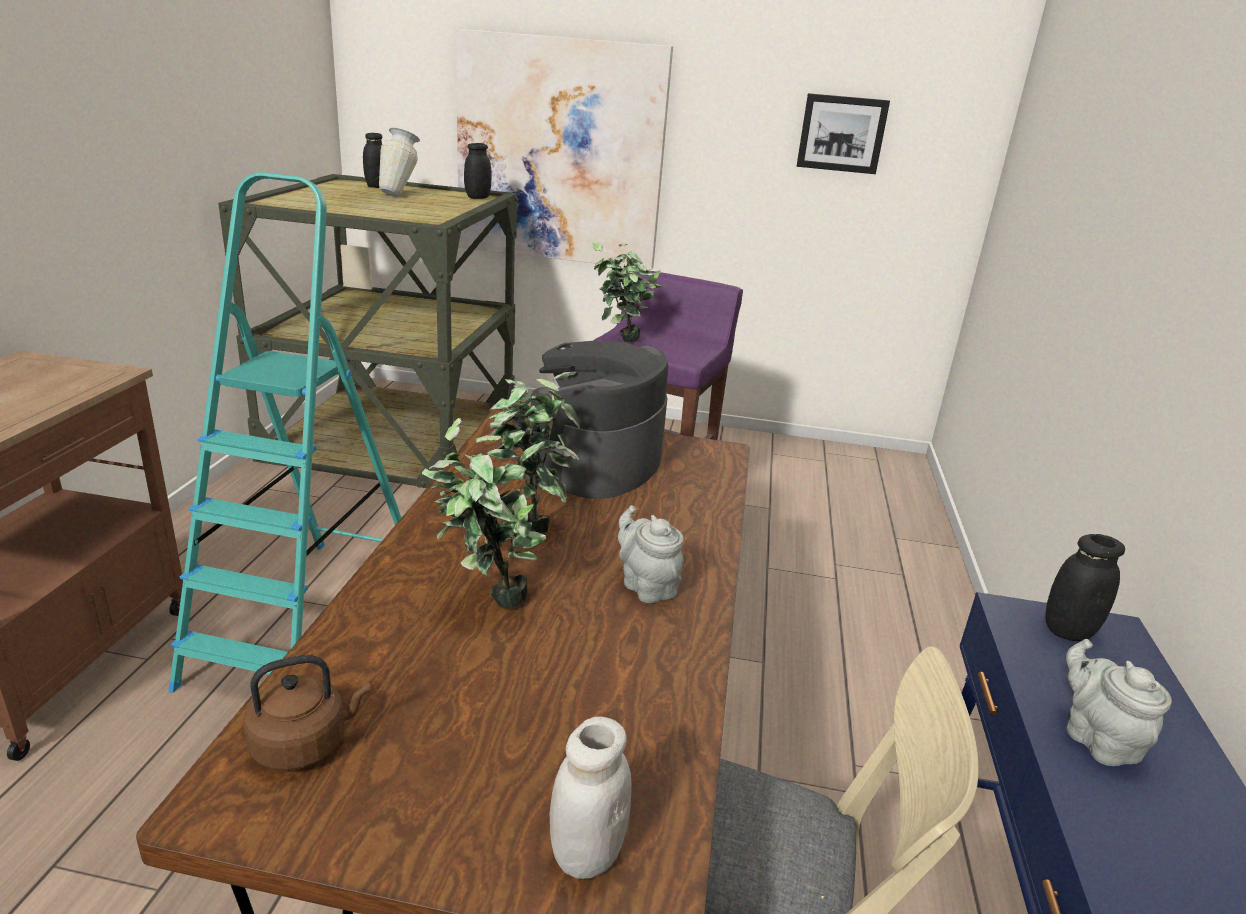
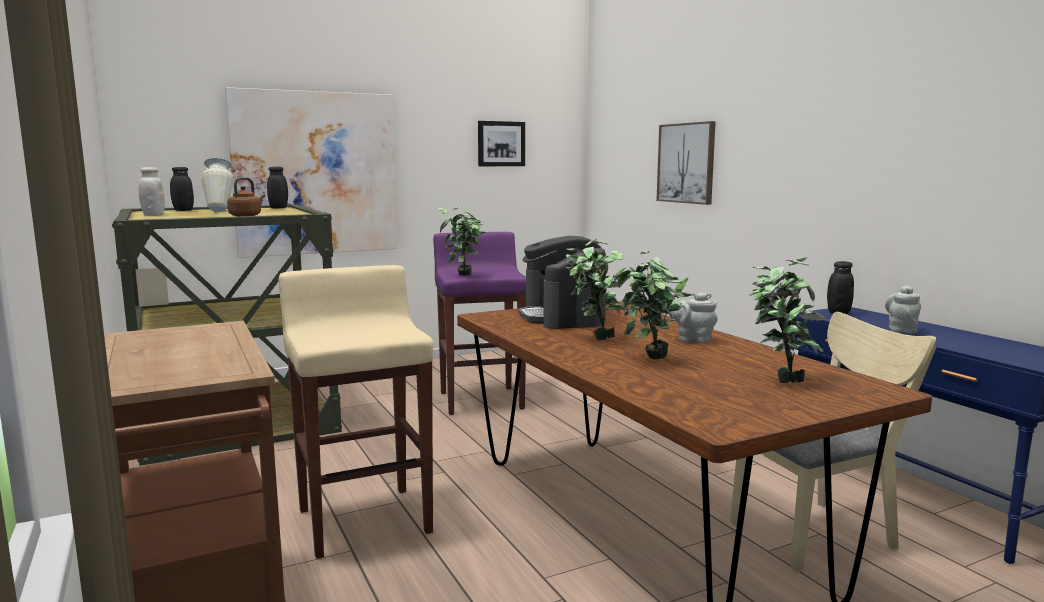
camera: 35 degrees left, 15 degrees down
turquoise step ladder [168,172,402,693] -> beige stool [278,265,433,559]
brown kettle [244,655,371,771] -> brown kettle moved to [227,177,265,216]
white jar [550,717,632,879] -> white jar moved to [139,167,165,216]
grey teapot [1066,639,1172,766] -> grey teapot turned 75 degrees clockwise [885,286,921,333]
none -> picture [656,121,716,205]
none -> potted plant [749,258,825,383]

